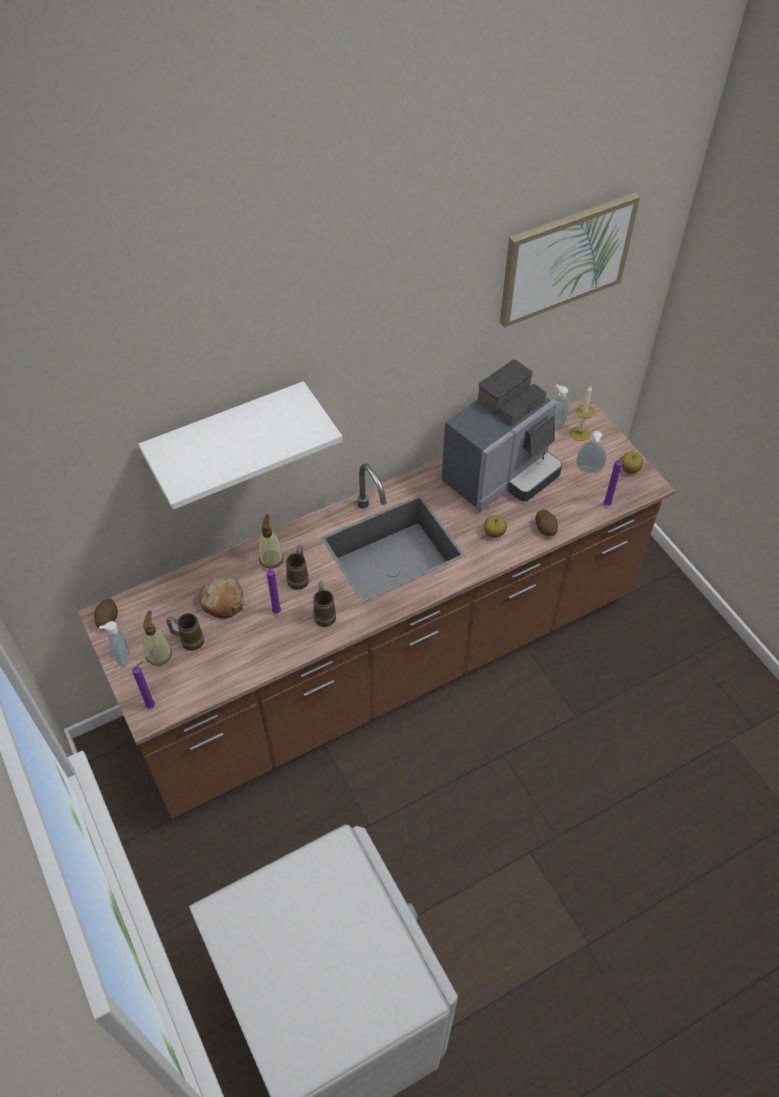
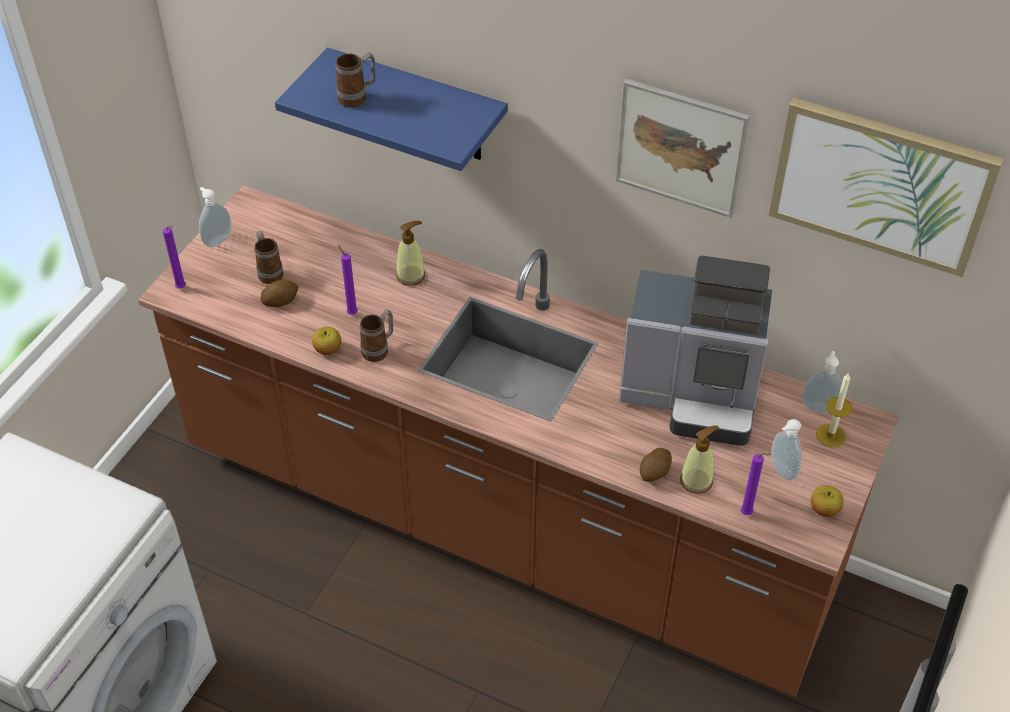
camera: 55 degrees right, 5 degrees down
potato [94,599,118,630] -> potato moved to [261,280,298,307]
white shelf [139,381,343,510] -> blue shelf [275,47,508,171]
soap dispenser [143,611,172,666] -> soap dispenser moved to [680,425,719,494]
bread [199,577,245,619] -> none
mug [286,545,309,590] -> mug moved to [335,52,376,107]
apple [484,515,507,538] -> apple moved to [312,327,341,355]
none -> picture [616,79,750,218]

